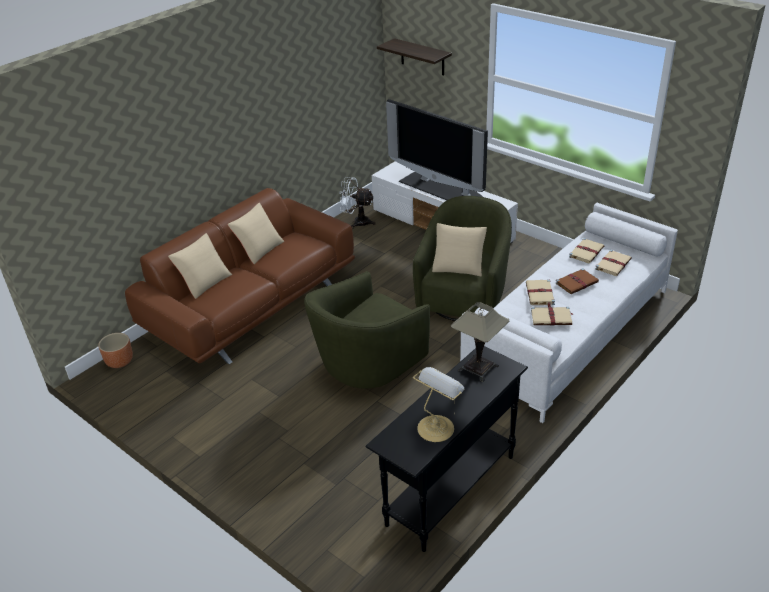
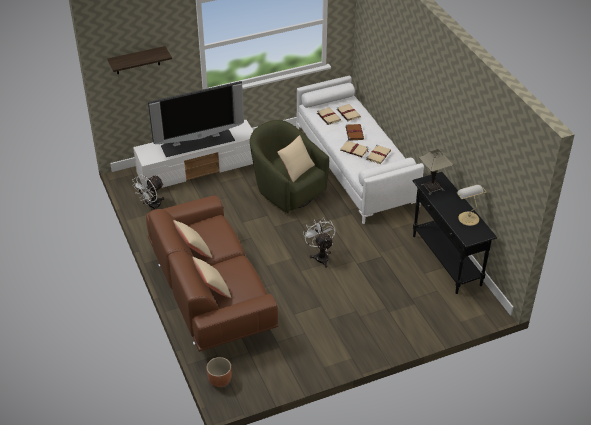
camera: 65 degrees left, 5 degrees up
green armchair [304,271,430,389] -> white fan [305,219,335,268]

